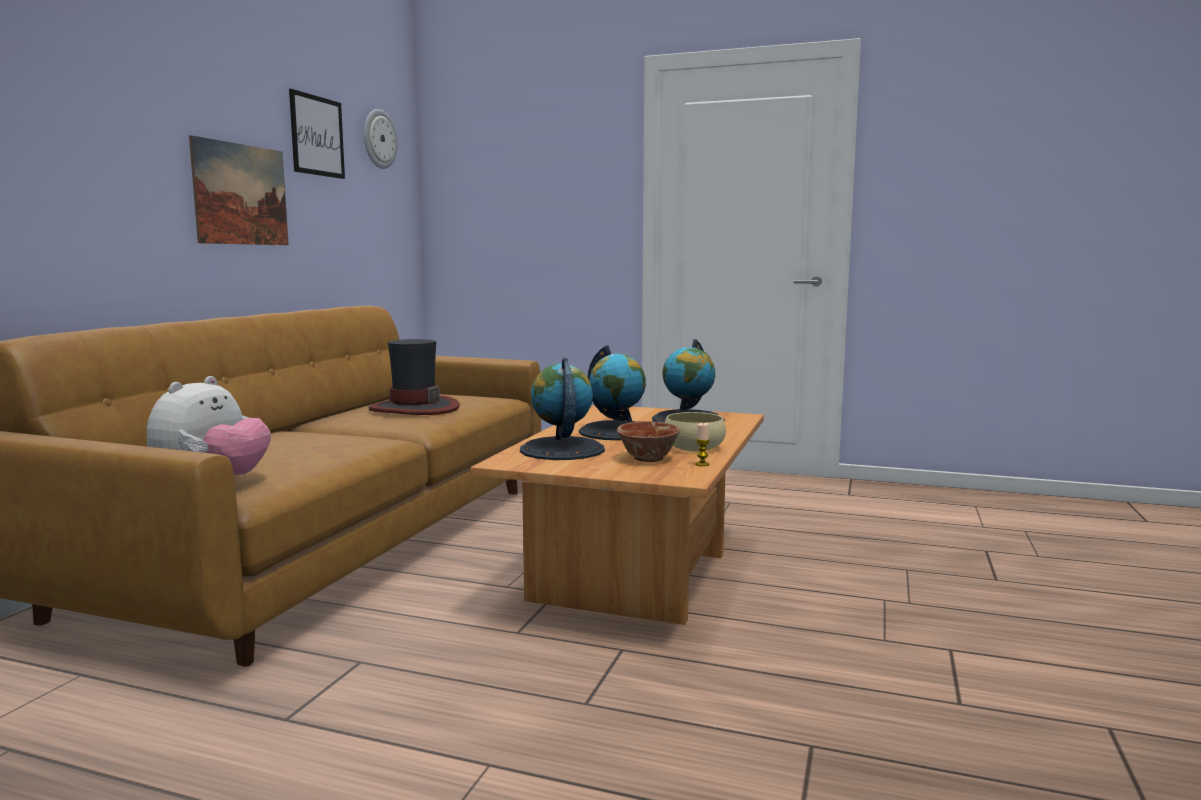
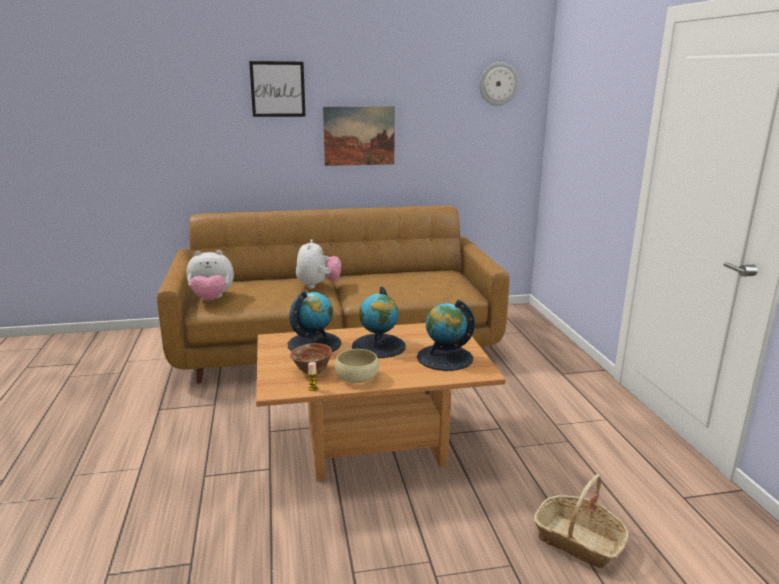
camera: 60 degrees right, 10 degrees up
picture [289,89,345,179] -> picture moved to [249,61,306,117]
hat [369,339,460,415] -> none
none -> plush toy [296,239,341,289]
none -> basket [534,474,629,568]

